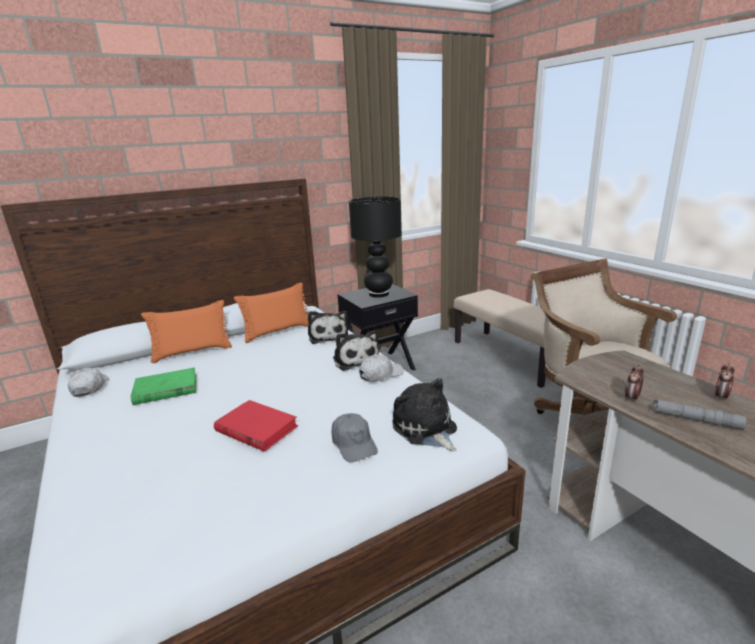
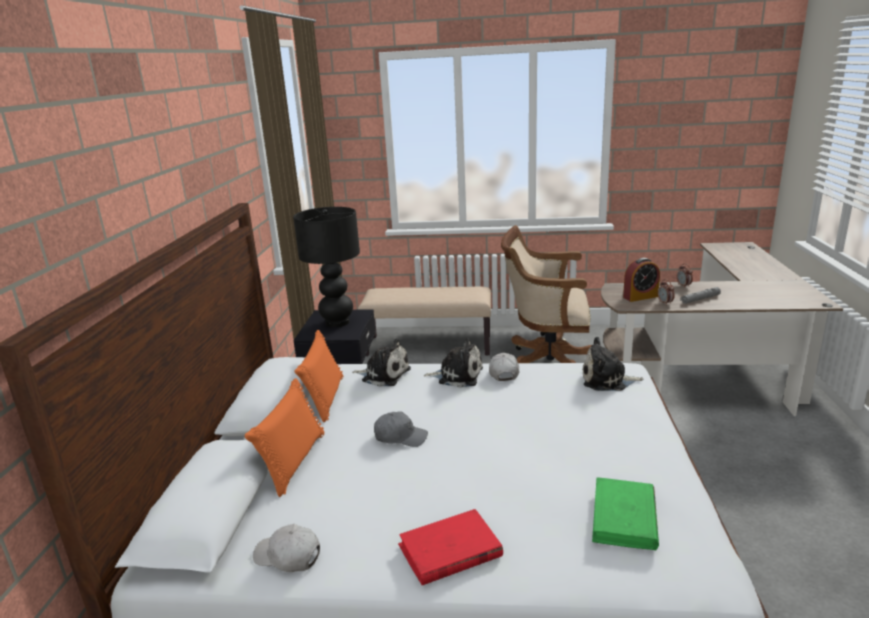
camera: 55 degrees left, 0 degrees up
green book [131,367,197,405] -> green book moved to [592,477,659,550]
red book [214,400,298,452] -> red book moved to [398,509,503,585]
grey cap [331,413,378,462] -> grey cap moved to [374,411,428,447]
none -> alarm clock [623,258,660,302]

